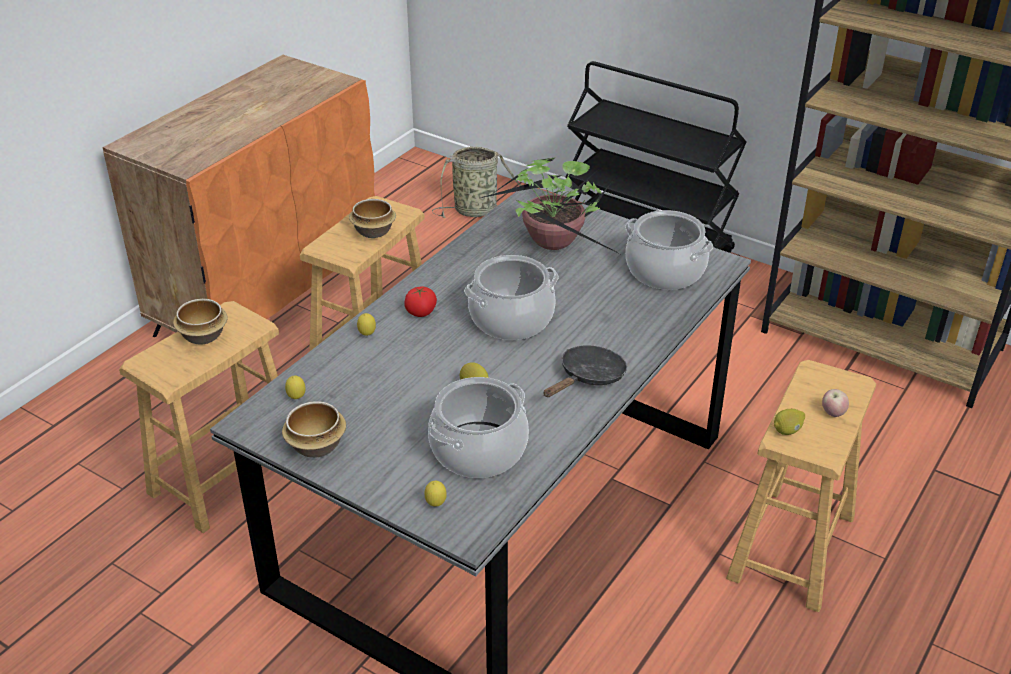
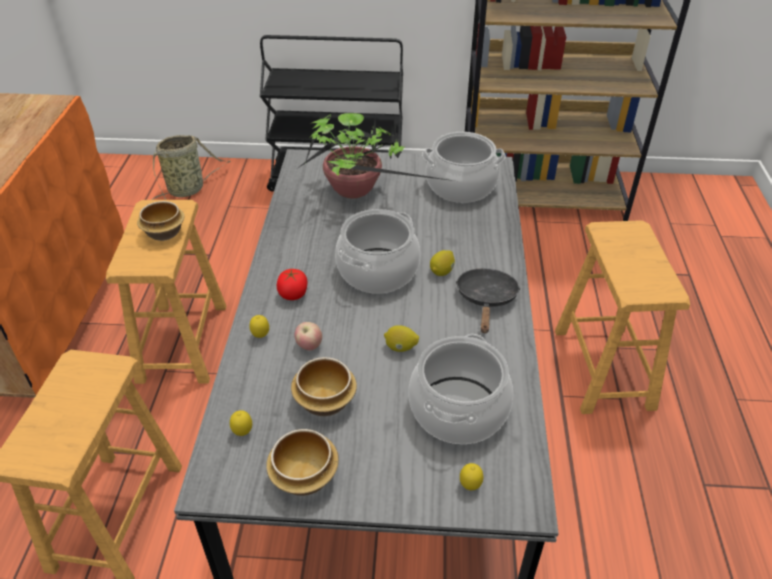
camera: 30 degrees left, 5 degrees up
bowl [173,299,228,345] -> bowl moved to [291,357,357,416]
lemon [774,409,805,435] -> lemon moved to [430,250,455,276]
apple [822,389,849,417] -> apple moved to [295,322,322,350]

